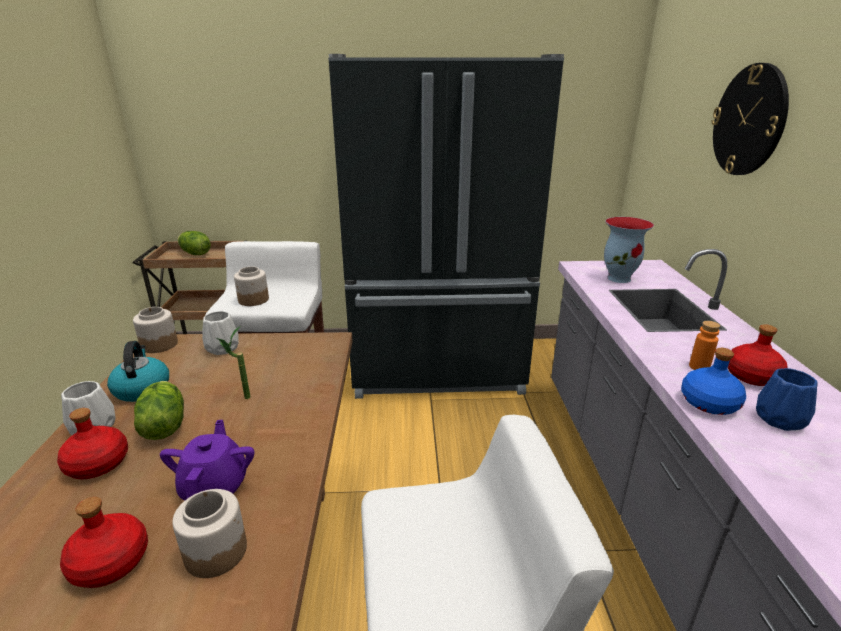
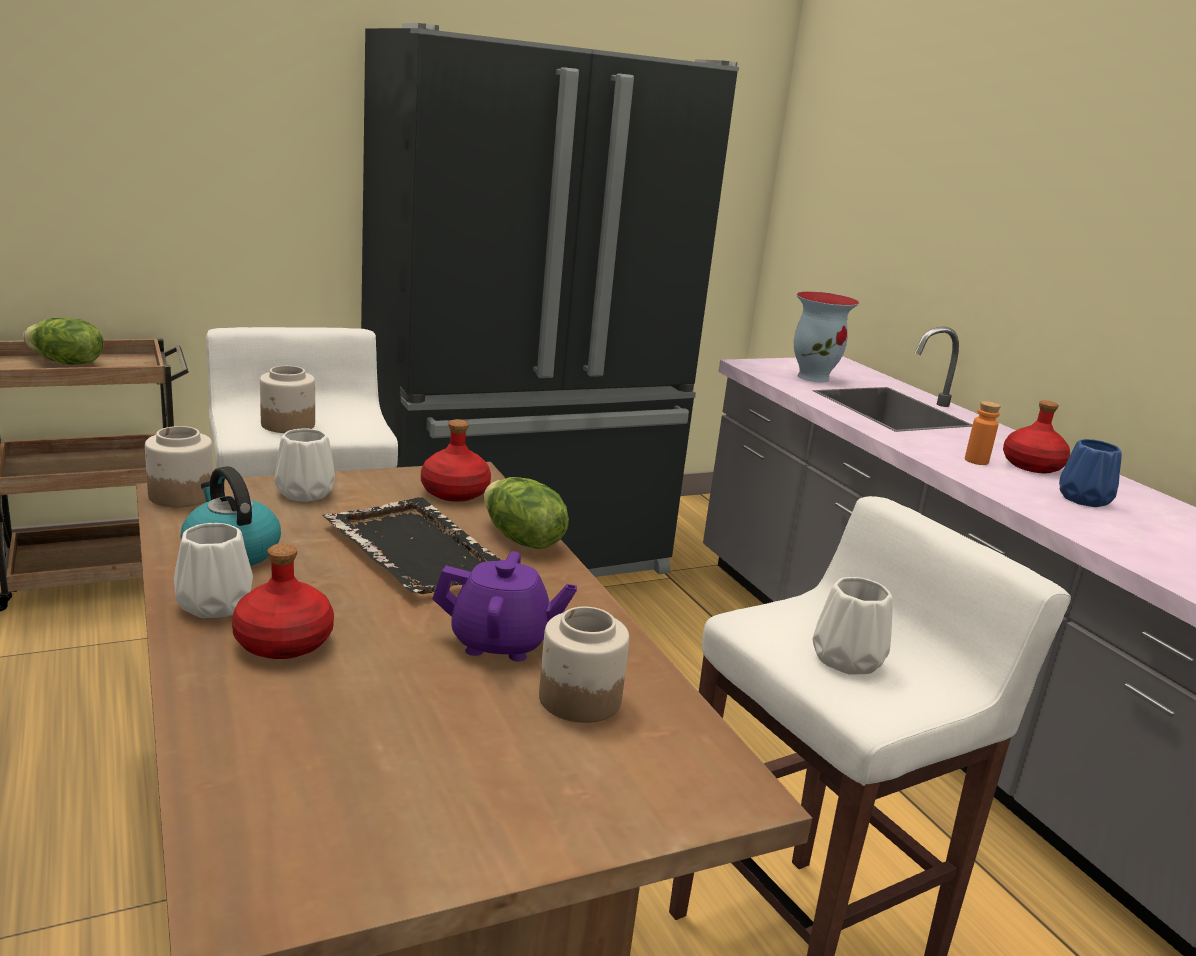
camera: 25 degrees left, 5 degrees down
red bottle [60,497,148,588] -> red bottle moved to [421,419,491,502]
lettuce [134,381,184,440] -> lettuce moved to [484,477,569,549]
purple teapot [160,420,255,501] -> purple teapot turned 120 degrees clockwise [432,551,577,662]
potted plant [216,326,250,399] -> black tray [322,497,501,594]
blue bottle [681,348,746,415] -> none
wall clock [712,63,789,175] -> none
none -> white vase [813,577,893,674]

